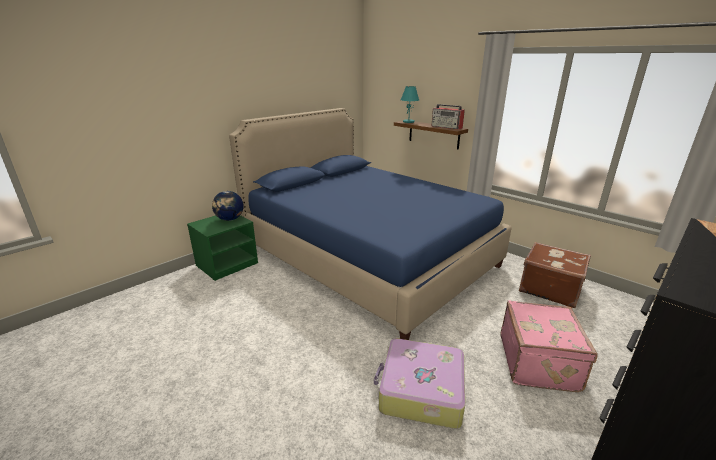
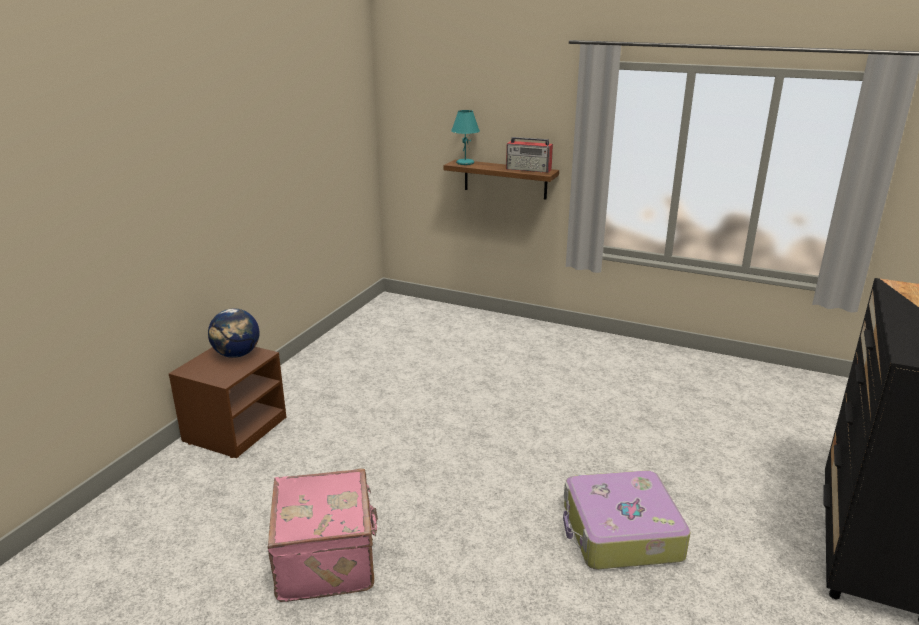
camera: 20 degrees left, 0 degrees up
green nightstand [187,215,258,281] -> brown nightstand [169,347,287,458]
blue bed [229,108,512,340] -> none
pink suitcase [501,301,598,392] -> pink suitcase moved to [268,468,378,602]
brown suitcase [519,242,591,308] -> none

